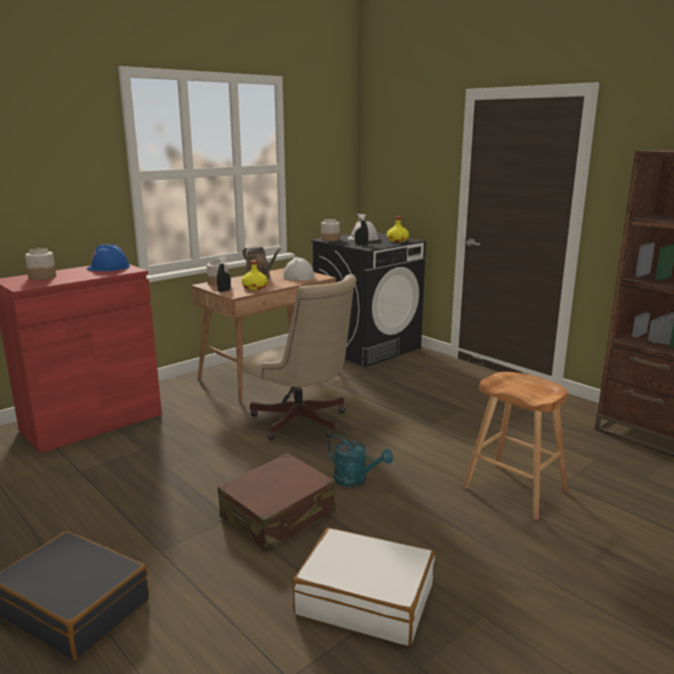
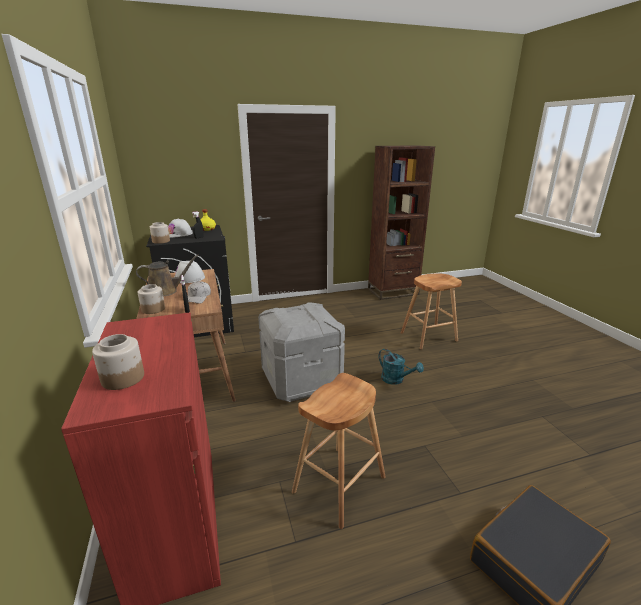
camera: 65 degrees left, 5 degrees up
blue hard hat [86,244,130,271] -> none
brown suitcase [218,453,336,552] -> none
yellow bottle [242,260,268,290] -> white cap [188,281,211,304]
beige office chair [242,274,357,440] -> grey storage box [258,303,345,402]
white suitcase [293,528,435,646] -> none
turquoise watering can [327,435,393,487] -> turquoise watering can turned 75 degrees clockwise [379,349,424,385]
none -> brown stool [292,373,386,529]

